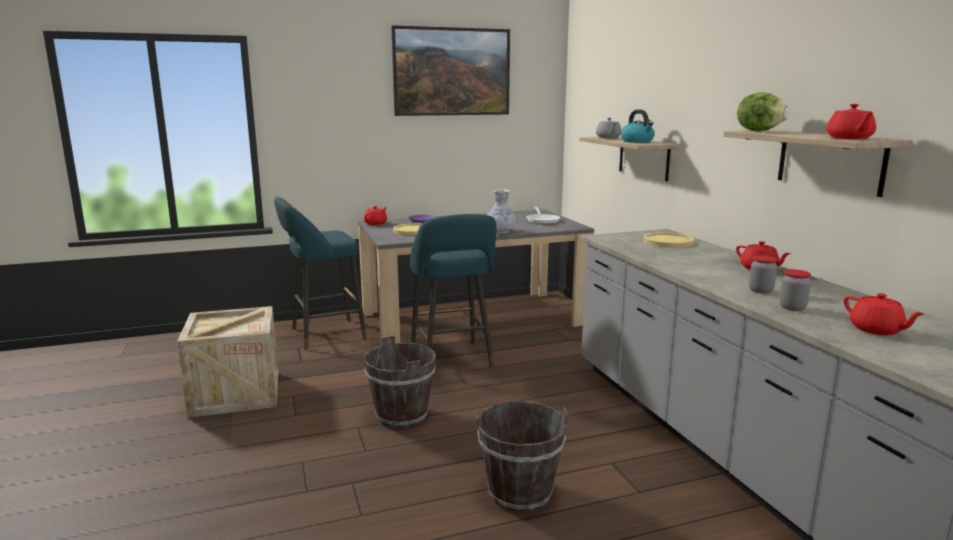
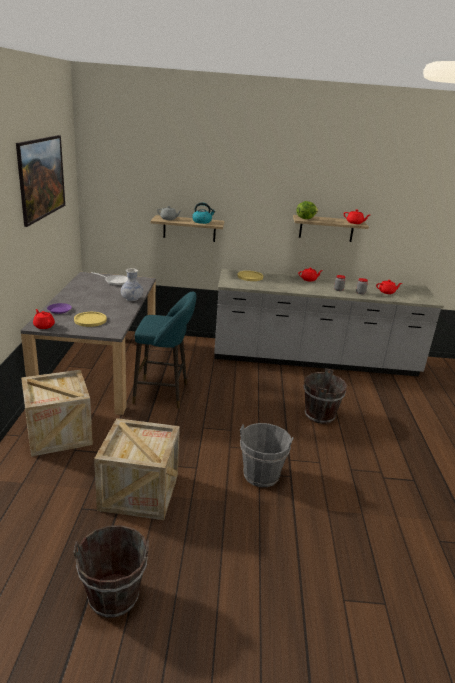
camera: 70 degrees left, 10 degrees up
turquoise stool [274,197,367,350] -> crate [21,370,93,457]
brown bucket [364,335,436,428] -> brown bucket moved to [73,525,149,618]
none -> grey bucket [240,423,294,487]

